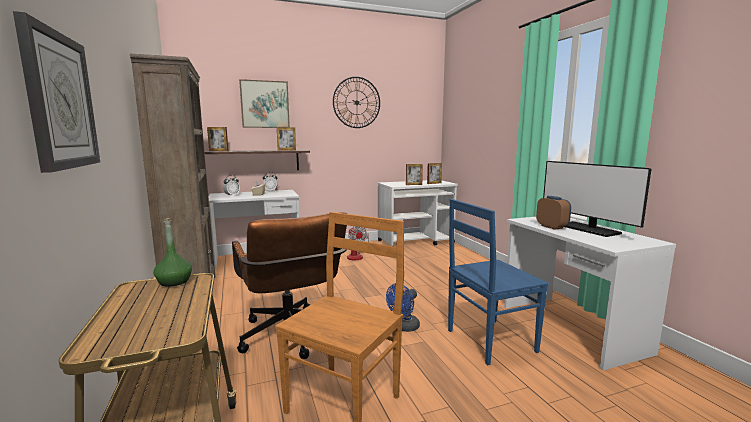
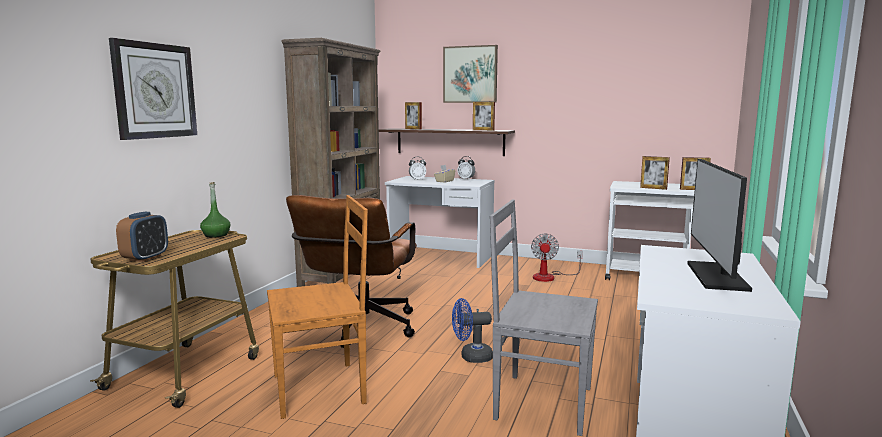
camera: 40 degrees right, 0 degrees up
wall clock [333,77,380,128] -> none
blue chair [448,199,549,366] -> grey chair [490,200,598,436]
alarm clock [536,196,571,230] -> alarm clock moved to [116,212,168,262]

